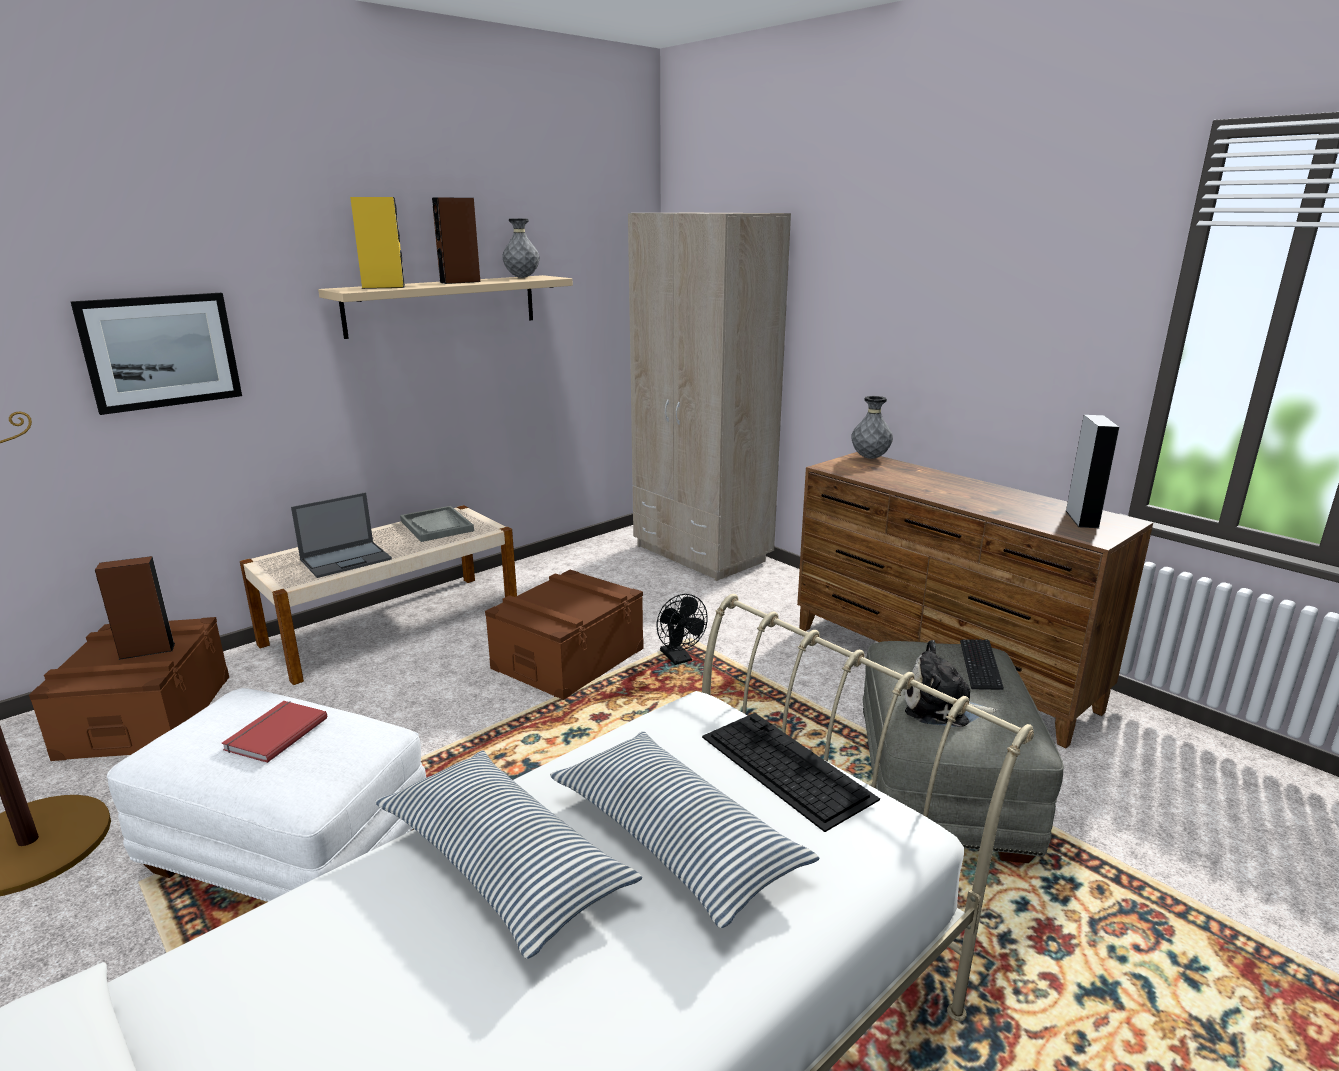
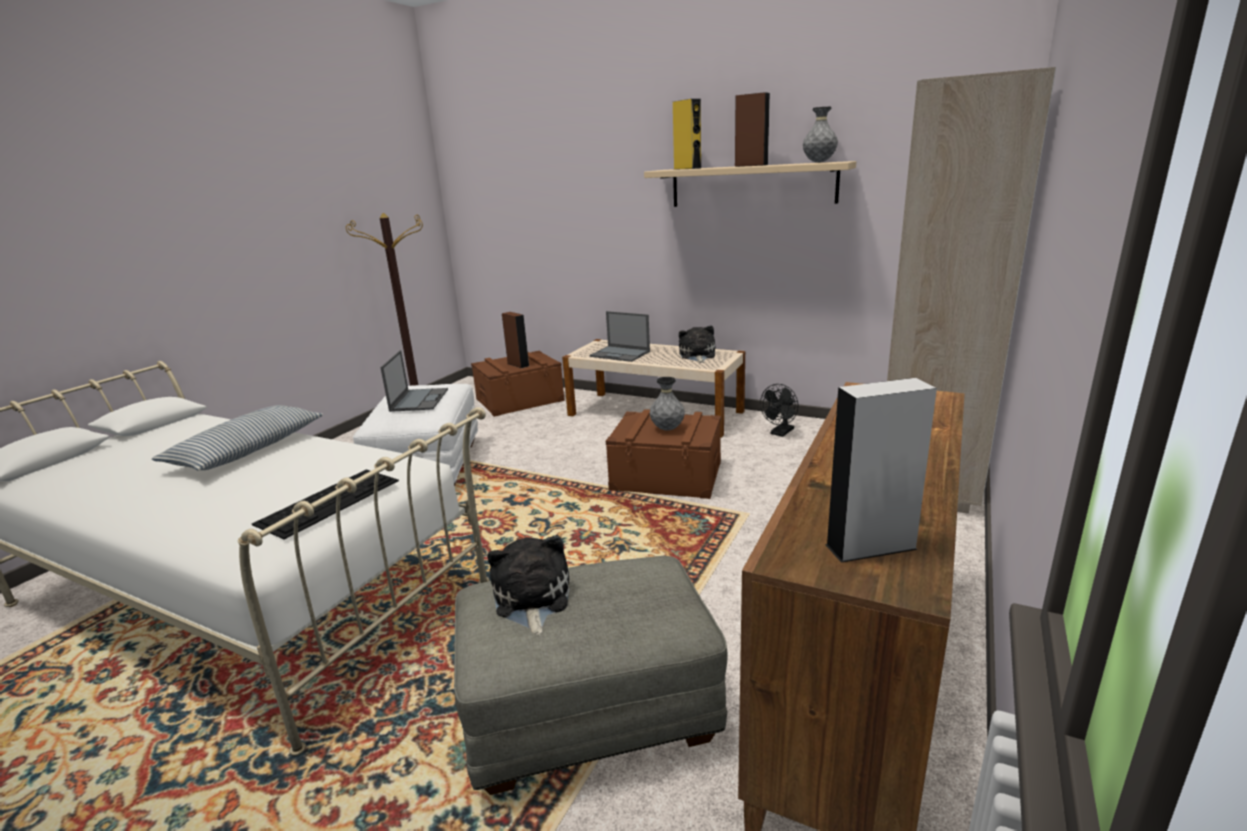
camera: 70 degrees right, 0 degrees up
picture [70,293,242,415] -> none
red book [222,701,327,763] -> laptop [380,350,448,412]
grey tray [400,506,474,542] -> plush toy [679,325,716,363]
pillow [550,731,819,928] -> none
black fan [657,594,708,665] -> black fan moved to [760,384,798,437]
grey vase [852,396,893,459] -> grey vase moved to [650,377,685,431]
keyboard [960,639,1004,690] -> none

